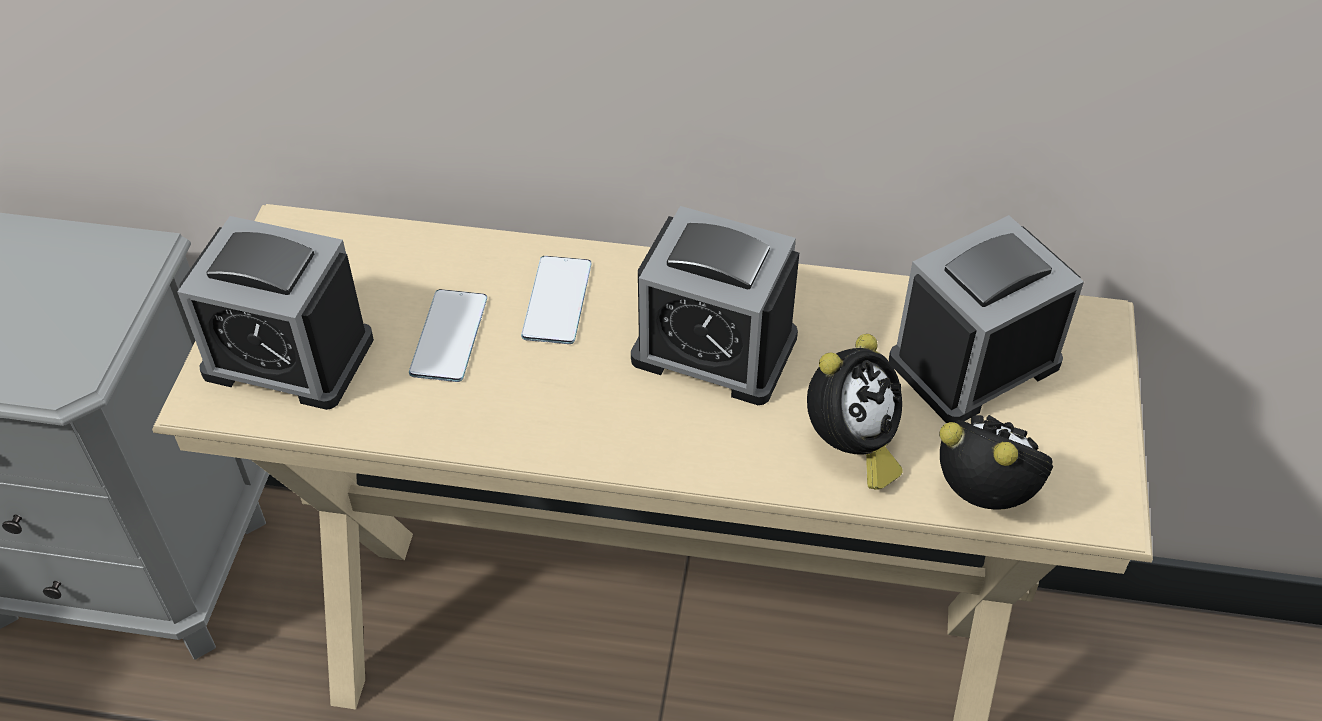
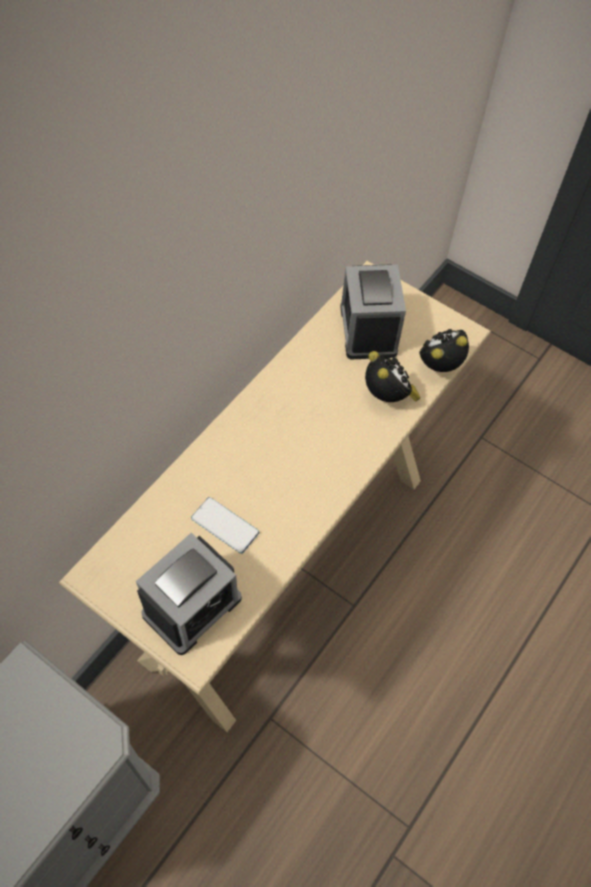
camera: 65 degrees left, 10 degrees up
phone [521,256,591,344] -> none
alarm clock [631,206,799,405] -> none

